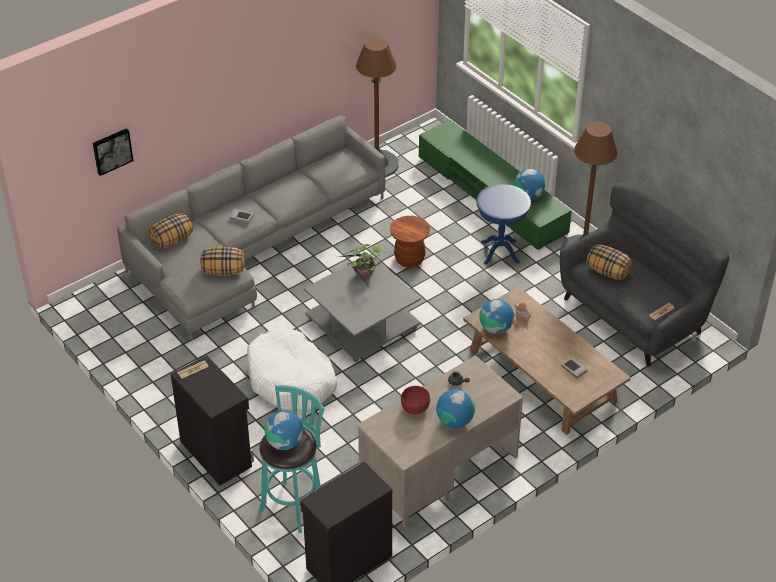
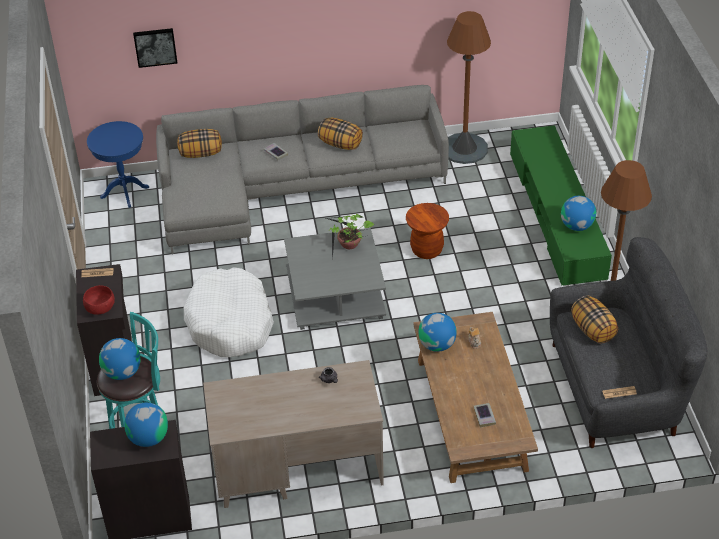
camera: 30 degrees right, 0 degrees up
pillow [200,247,245,275] -> pillow moved to [318,118,363,150]
red bowl [401,386,430,415] -> red bowl moved to [83,285,115,315]
globe [436,389,475,428] -> globe moved to [124,403,168,447]
blue side table [477,184,531,265] -> blue side table moved to [87,121,149,208]

